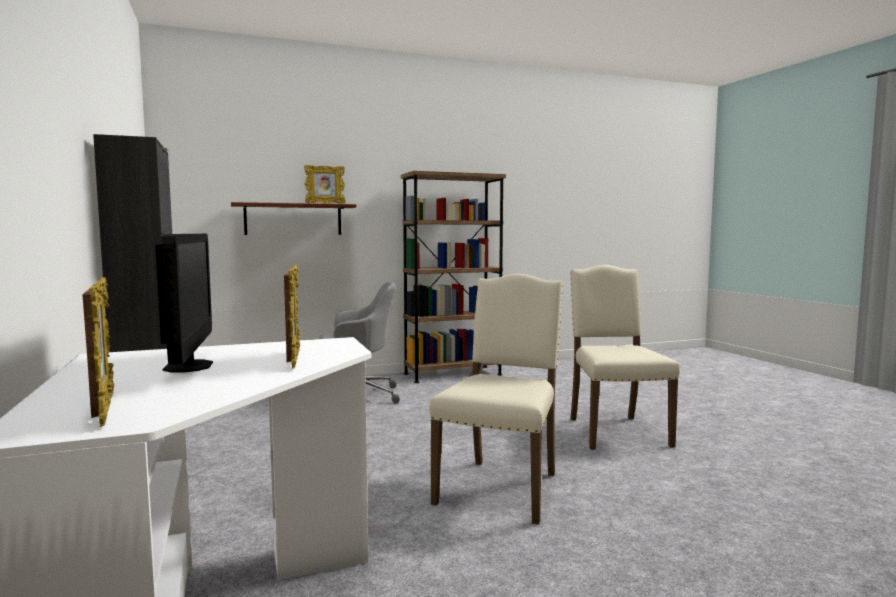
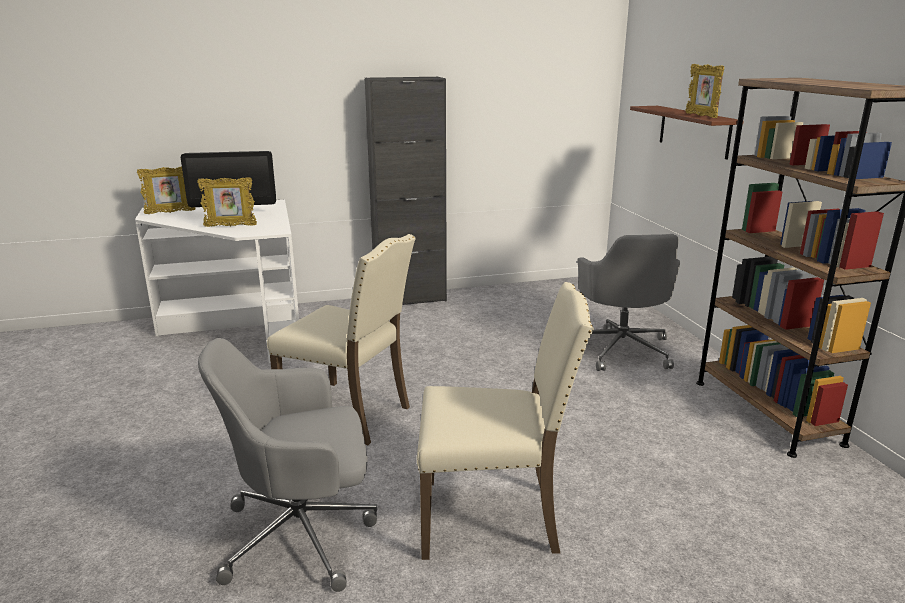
camera: 95 degrees right, 15 degrees up
none -> grey office chair [198,338,377,592]

